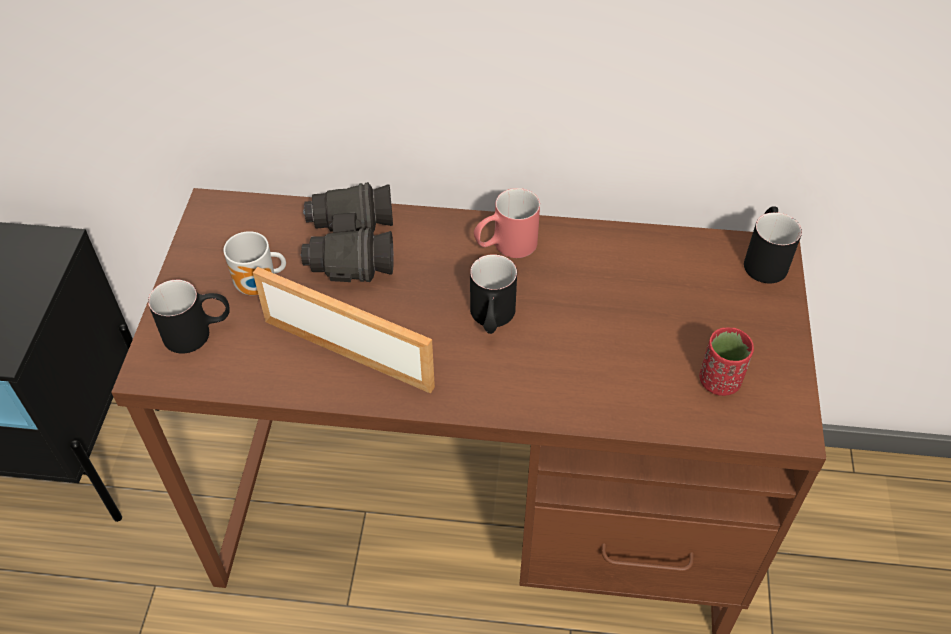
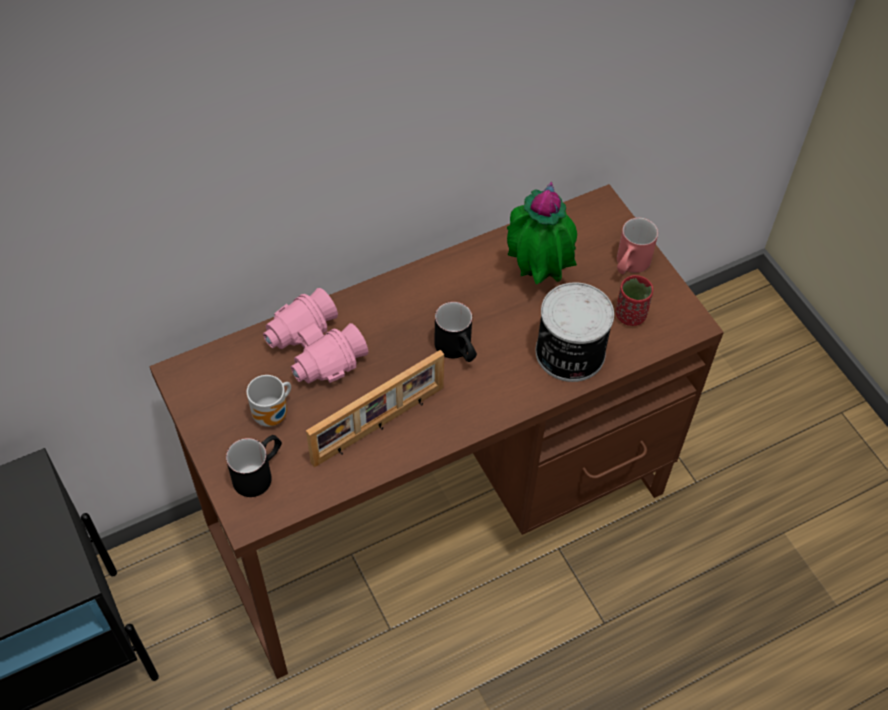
camera: 35 degrees left, 5 degrees up
picture frame [253,267,435,394] -> picture frame turned 150 degrees clockwise [306,350,444,468]
black binoculars [301,182,393,282] -> pink binoculars [263,288,368,383]
red mug [474,188,540,258] -> red mug moved to [617,218,658,274]
black mug [744,206,802,283] -> none
none -> potted plant [507,182,577,284]
none -> can [535,282,614,382]

